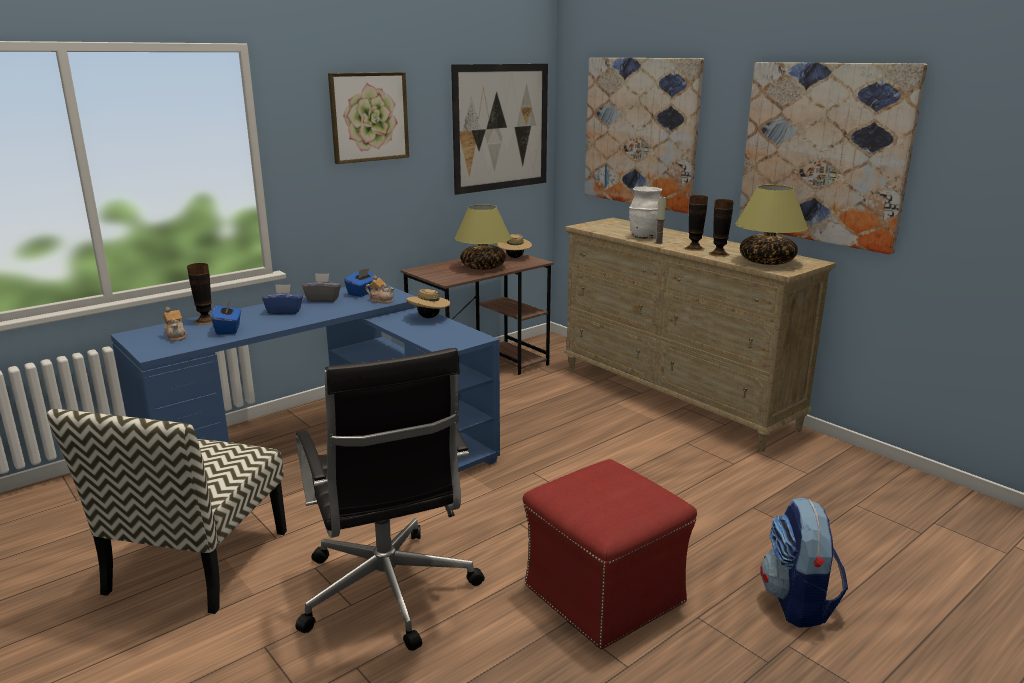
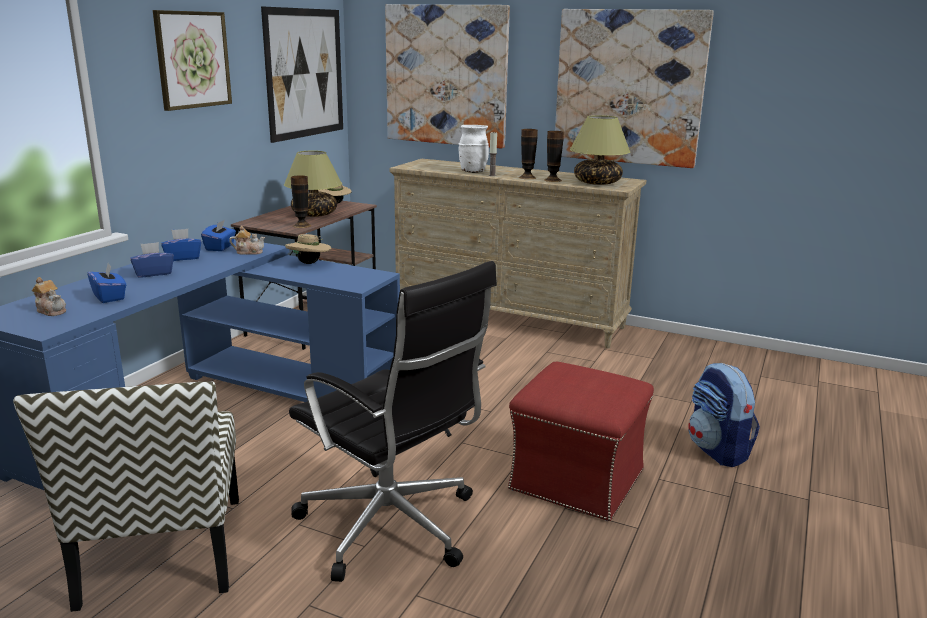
camera: 25 degrees left, 0 degrees up
vase [187,263,212,325] -> vase moved to [291,175,311,228]
grey tissue box [302,273,341,302] -> blue tissue box [161,229,201,261]

